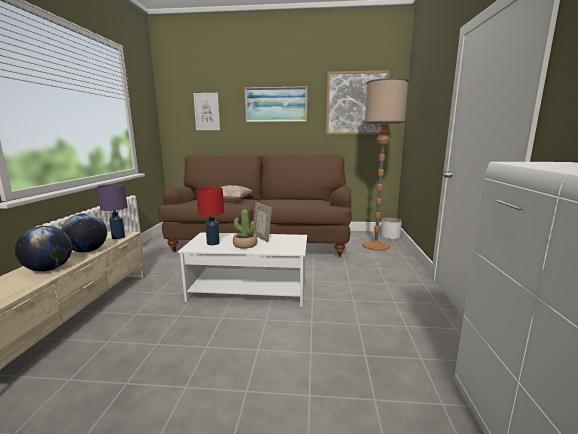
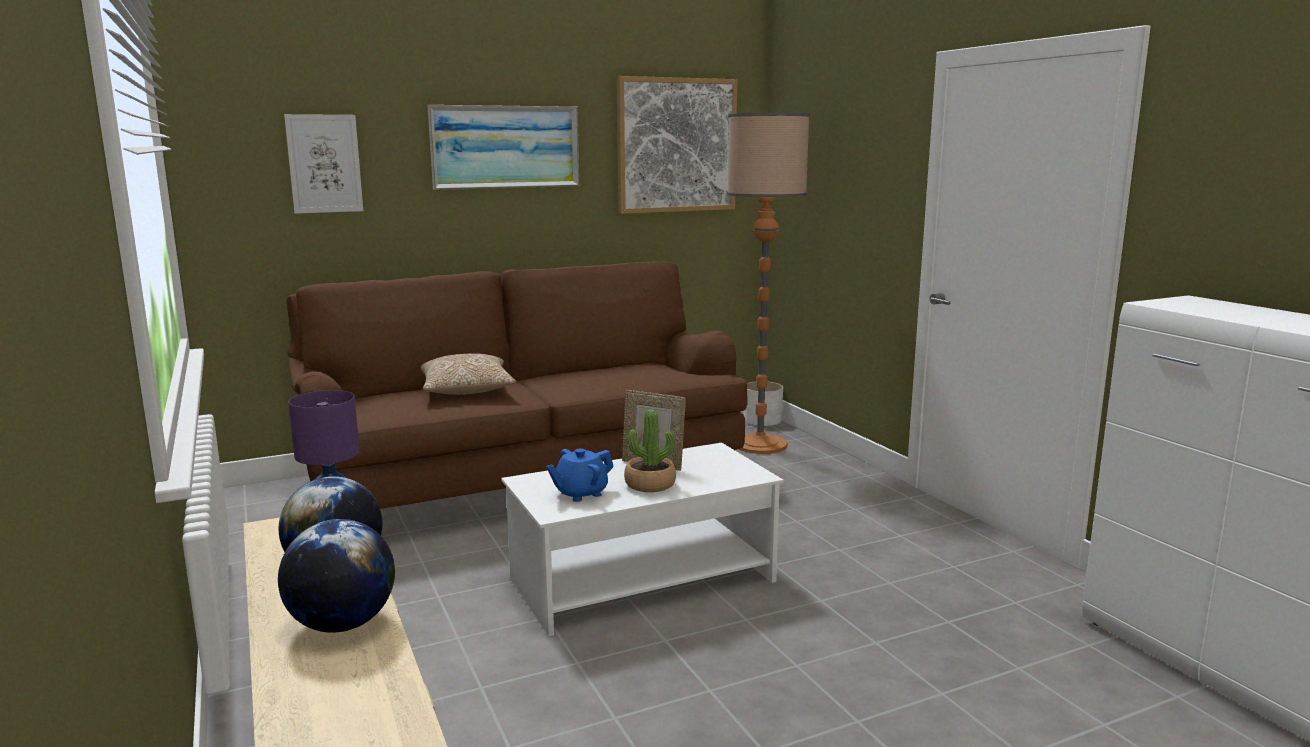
camera: 30 degrees left, 0 degrees up
red table lamp [196,187,224,245] -> blue teapot [546,448,614,502]

